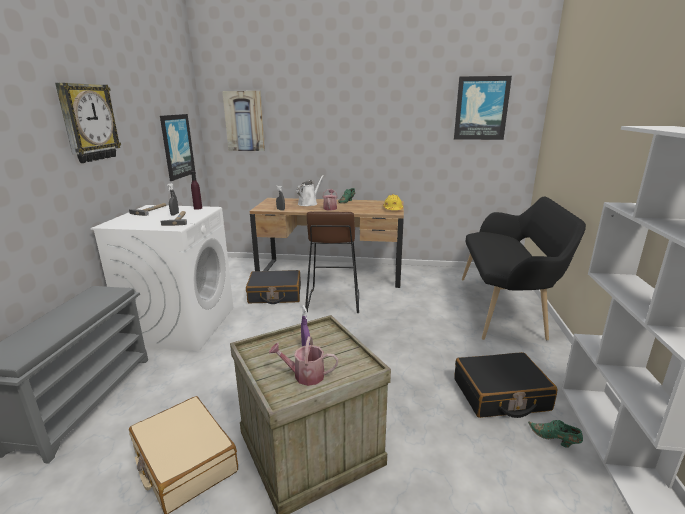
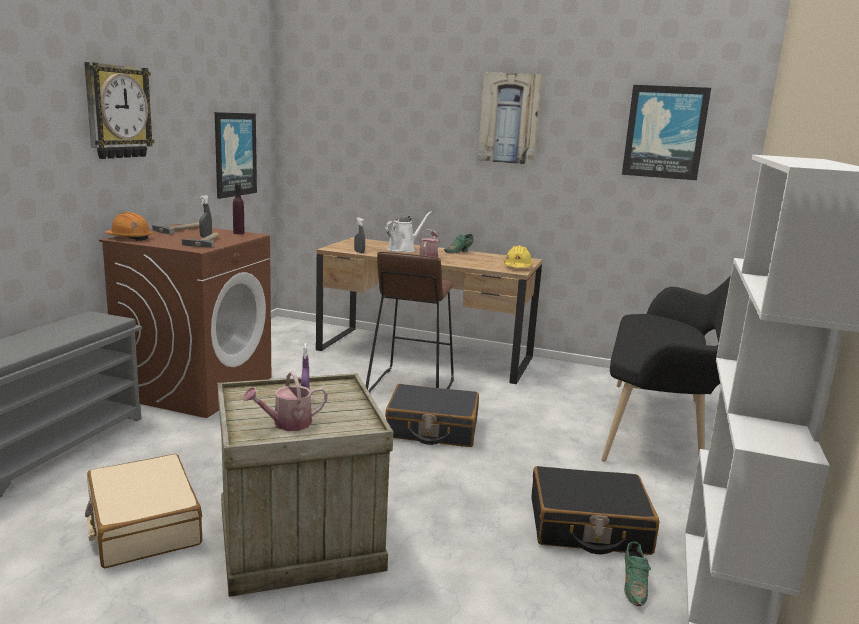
camera: 10 degrees right, 5 degrees down
white washing machine [91,205,234,351] -> brown washing machine [99,224,271,418]
picture [222,91,265,151] -> picture moved to [478,72,542,165]
black suitcase [246,270,301,304] -> black suitcase moved to [385,384,479,447]
watering can [269,336,338,386] -> watering can turned 45 degrees counterclockwise [243,371,327,431]
green shoe [528,420,583,448] -> green shoe turned 135 degrees counterclockwise [624,542,651,606]
none -> orange hard hat [105,212,152,241]

